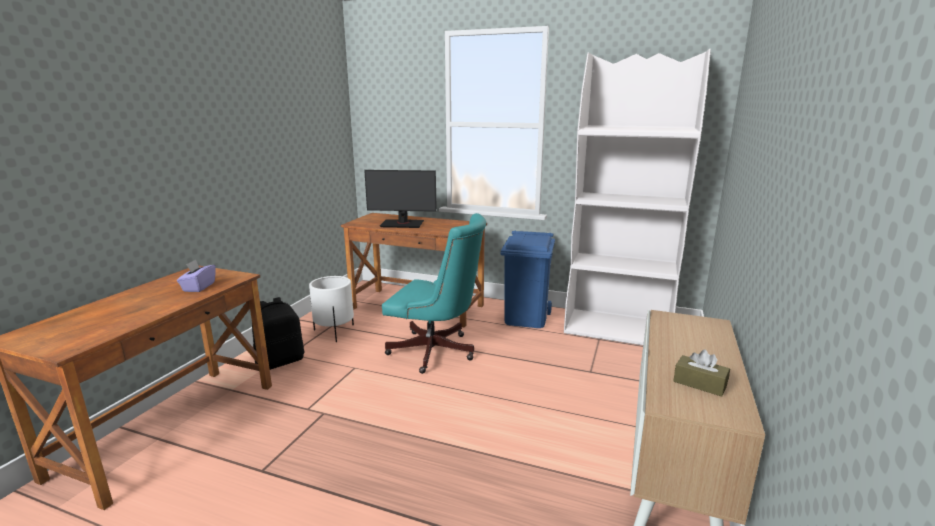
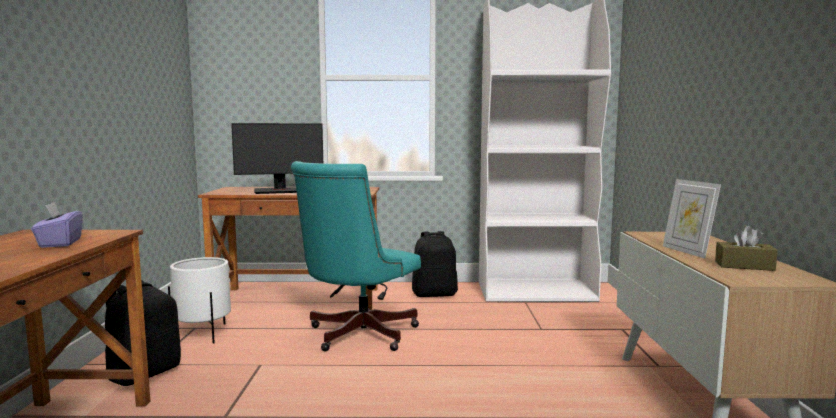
camera: 20 degrees left, 10 degrees down
turquoise office chair [382,213,486,374] -> turquoise office chair turned 120 degrees clockwise [291,161,421,351]
blue trash can [500,230,555,328] -> black backpack [412,231,458,297]
none -> picture frame [663,179,721,258]

